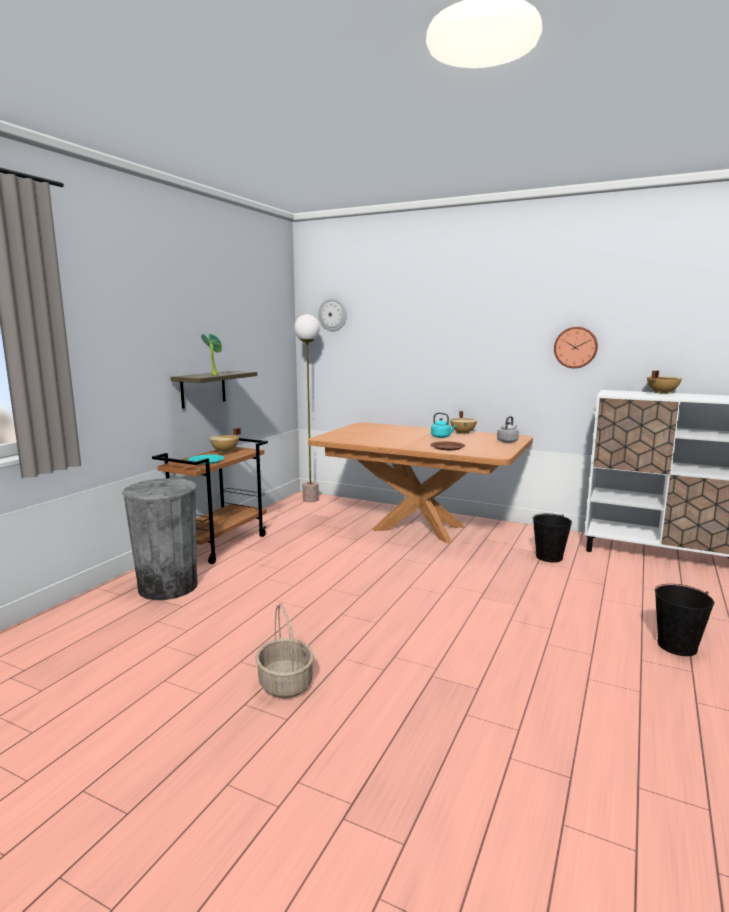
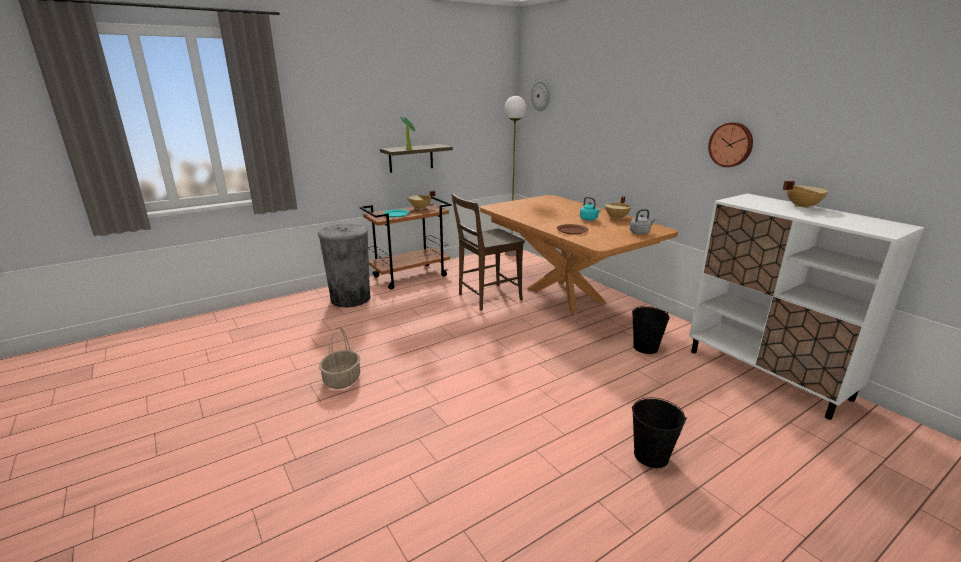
camera: 30 degrees right, 10 degrees up
none -> brown chair [451,193,525,311]

